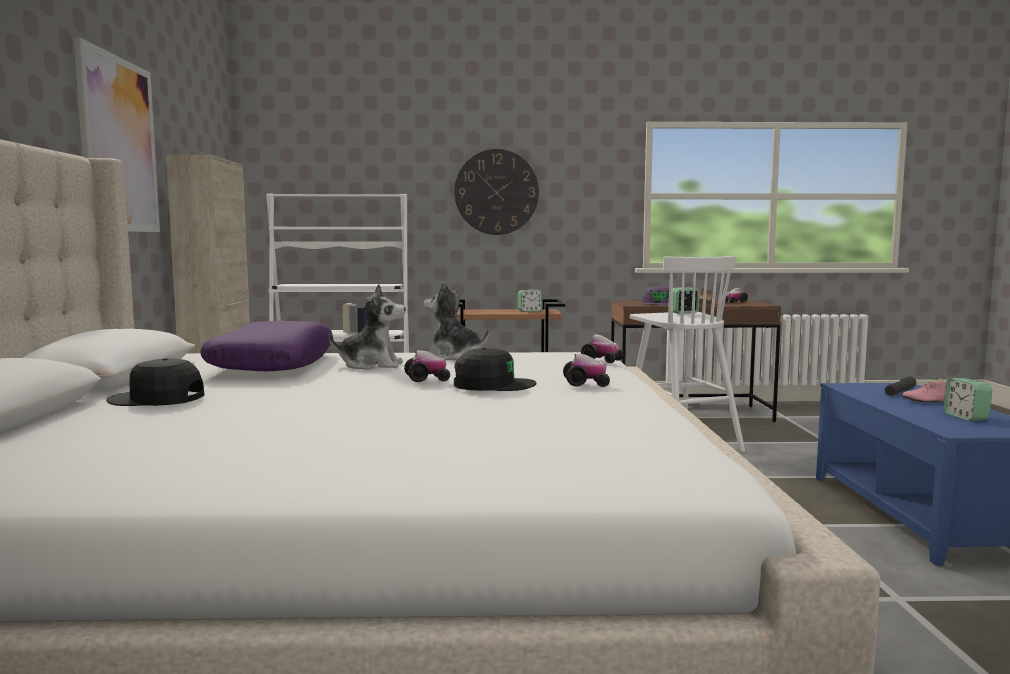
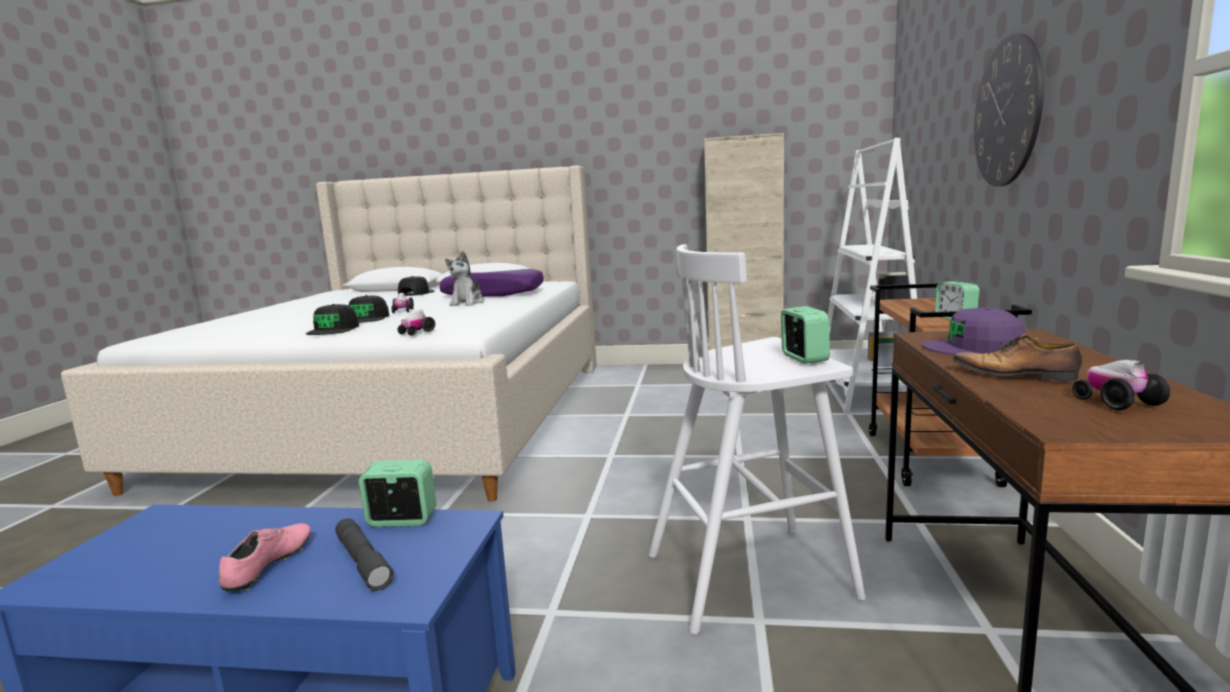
camera: 100 degrees right, 5 degrees up
picture [74,37,160,232] -> none
plush toy [423,281,489,360] -> none
toy car [563,354,610,387] -> black cap [306,304,359,335]
alarm clock [943,378,992,421] -> alarm clock moved to [359,460,436,527]

